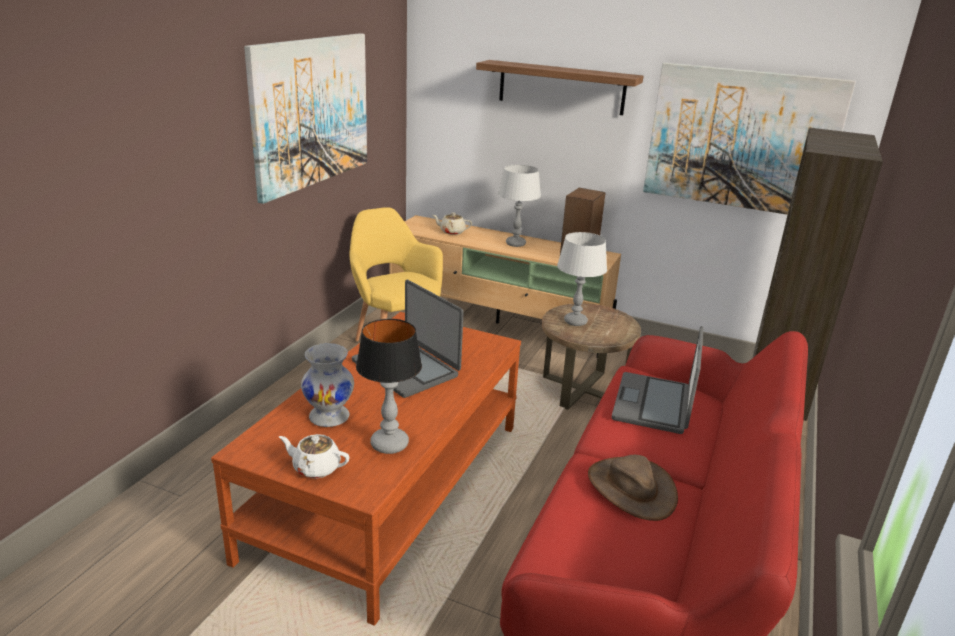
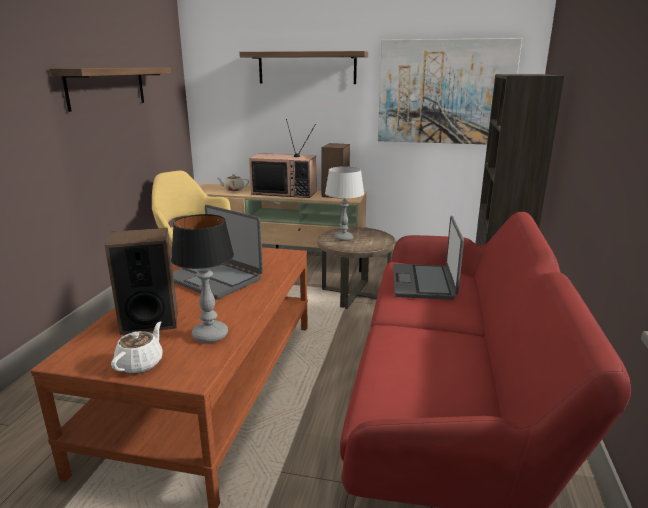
camera: 10 degrees left, 5 degrees down
picture [244,33,367,204] -> shelf [49,68,171,112]
white teapot [279,434,350,479] -> white teapot turned 105 degrees clockwise [111,321,163,374]
white vase [301,343,354,427] -> speaker [105,228,177,335]
grey table lamp [498,165,541,247] -> television [249,119,317,198]
brown hat [588,455,678,521] -> none

